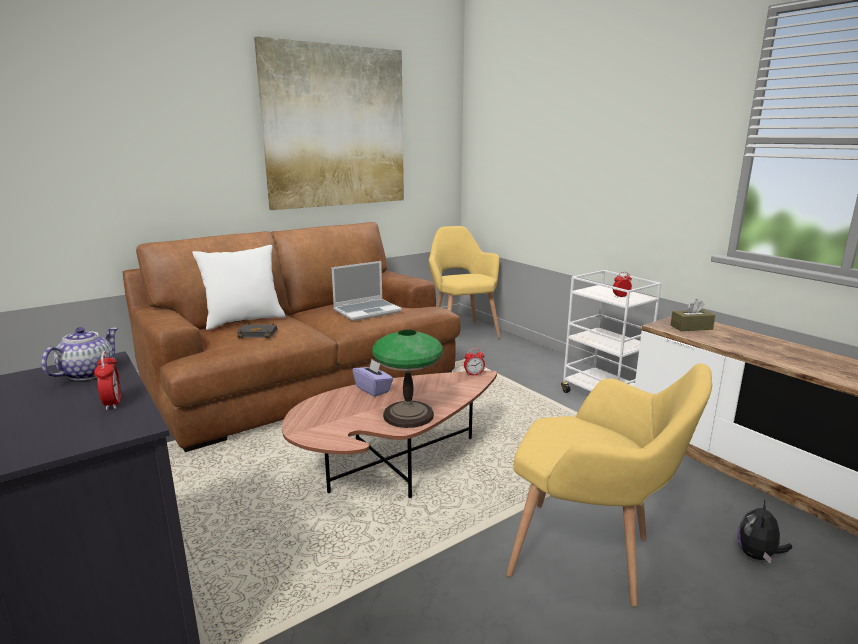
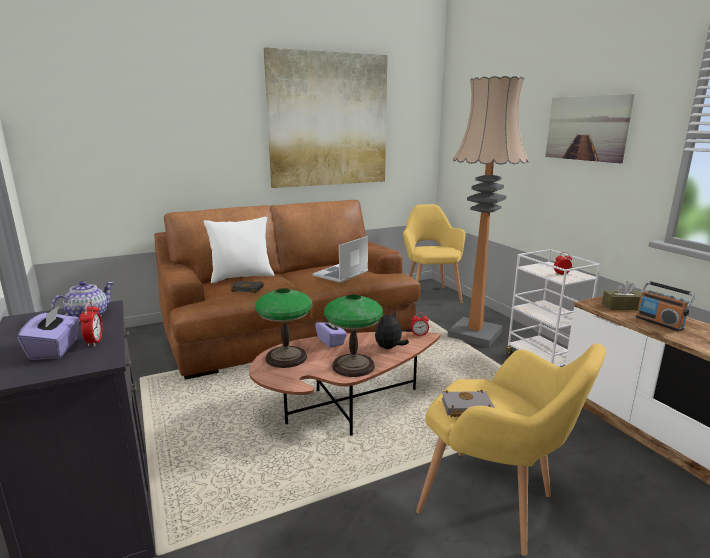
camera: 10 degrees right, 0 degrees up
laptop [331,261,402,321] -> laptop turned 150 degrees clockwise [313,236,368,283]
plush toy [738,500,792,564] -> plush toy moved to [375,311,409,349]
none -> purple tissue box [18,305,80,360]
none -> table lamp [255,288,313,368]
none -> grey book [441,390,495,417]
none -> floor lamp [448,76,529,348]
none -> picture [545,94,634,163]
none -> radio [636,281,695,331]

